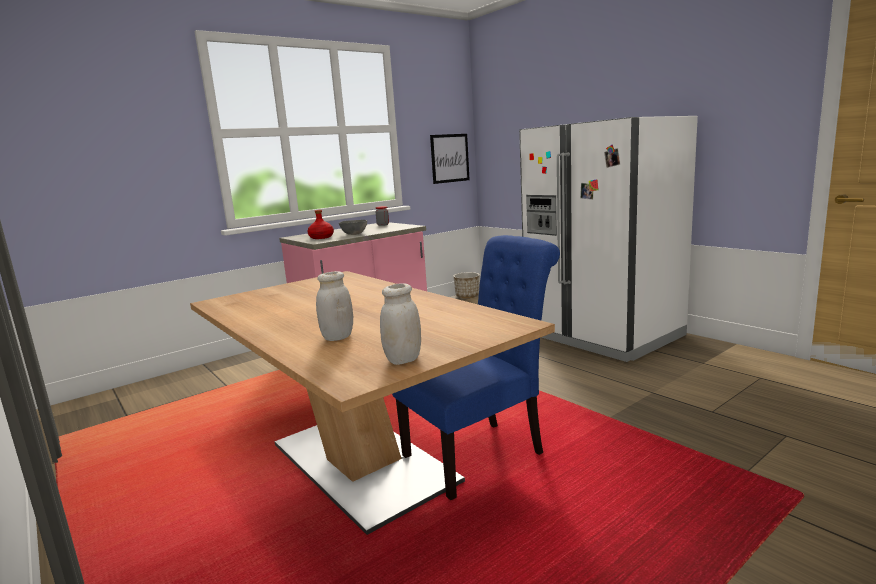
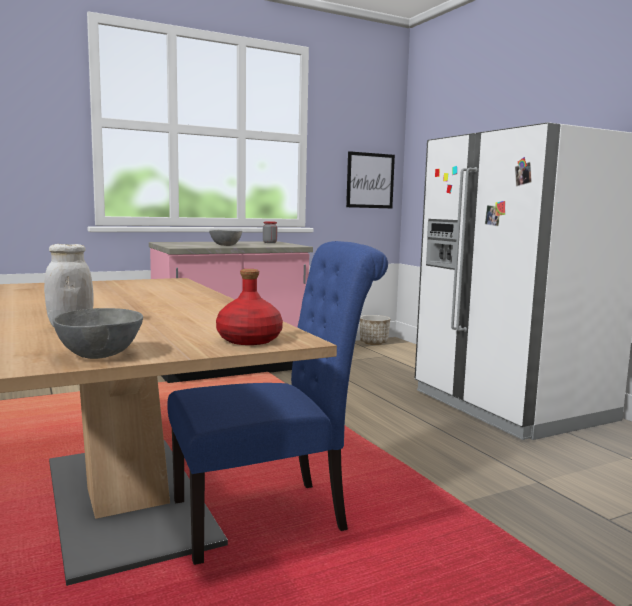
camera: 10 degrees right, 5 degrees down
red bottle [308,210,334,239] -> red bottle moved to [216,269,283,345]
white jar [380,283,421,365] -> grey bowl [53,308,143,359]

